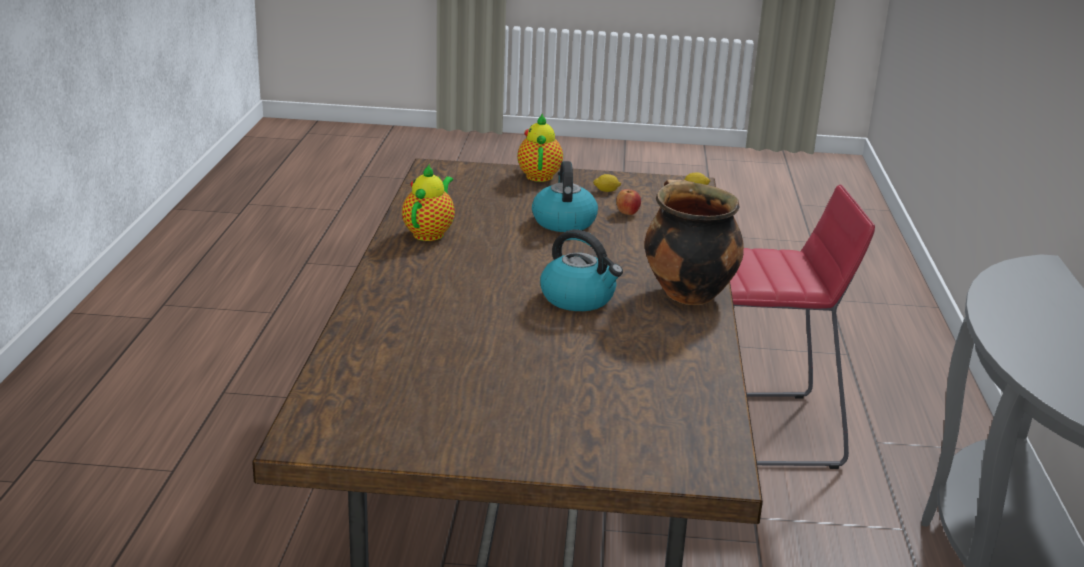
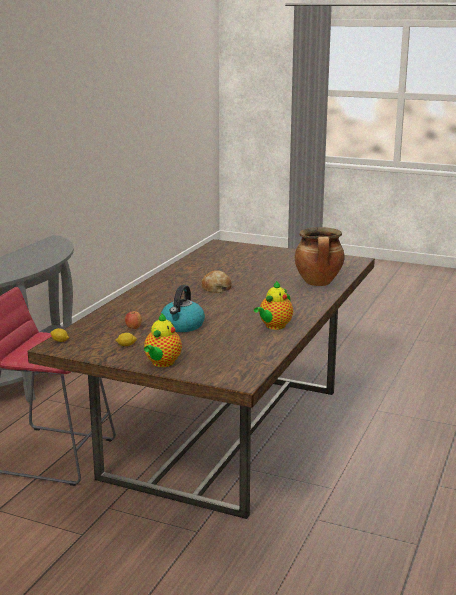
camera: 160 degrees left, 5 degrees down
kettle [540,230,623,311] -> bread [201,270,232,293]
cooking pot [645,180,744,305] -> cooking pot moved to [295,227,345,286]

